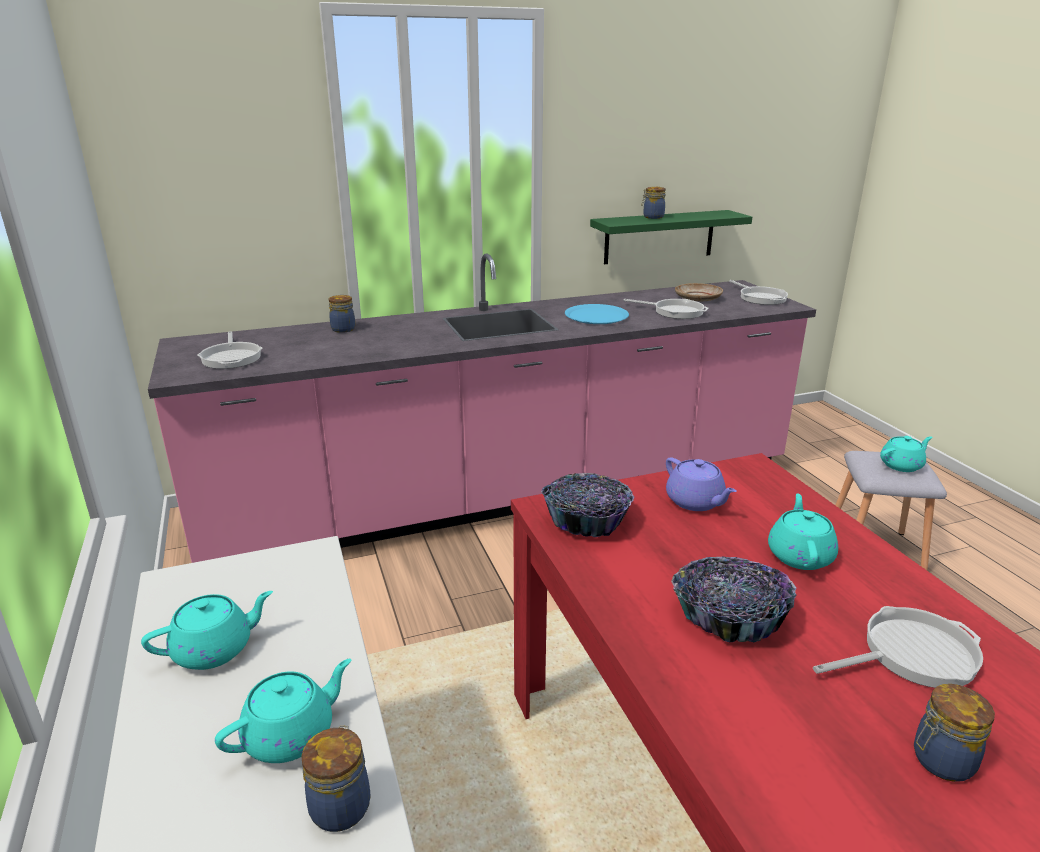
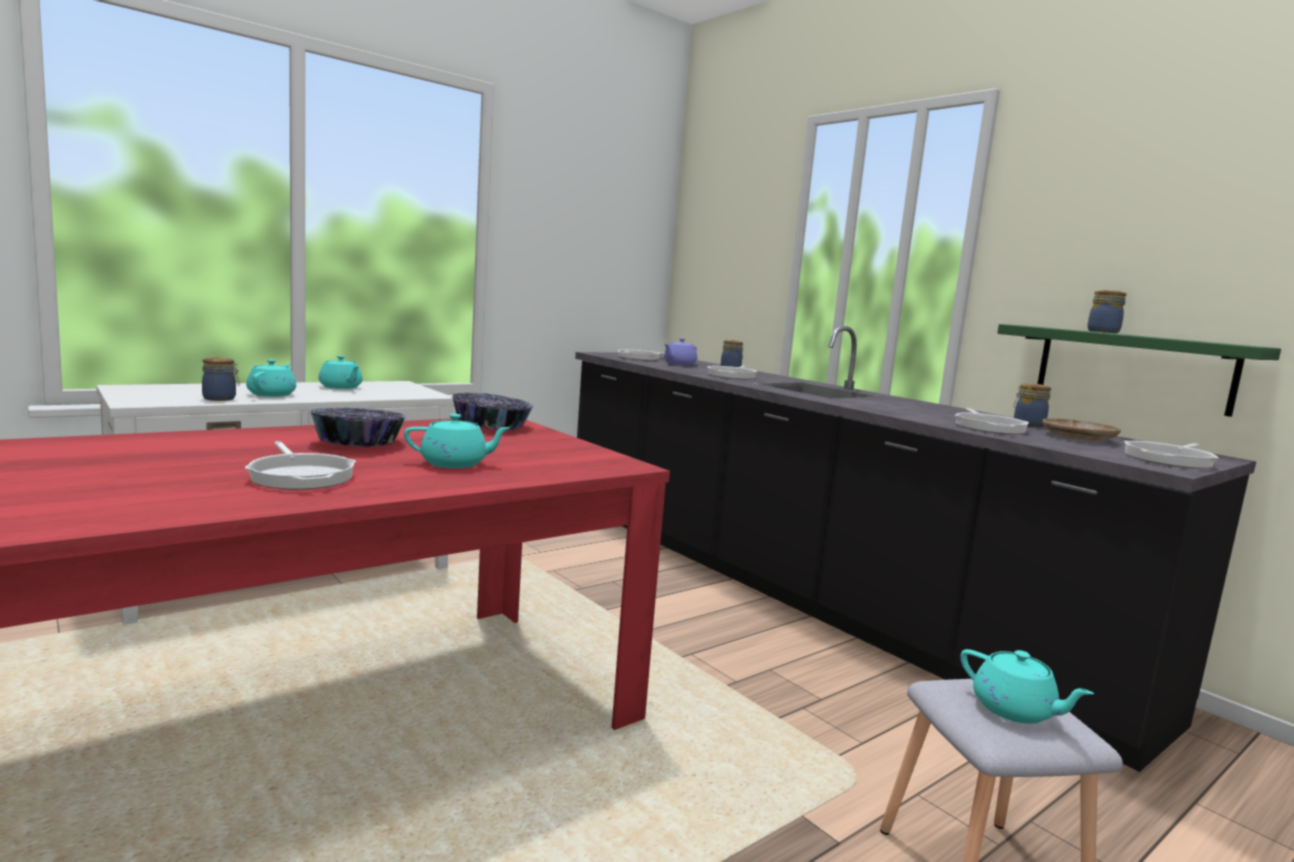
camera: 70 degrees right, 15 degrees down
pink counter [148,254,816,563] -> black counter [575,326,1256,772]
turquoise teapot [215,659,351,763] -> turquoise teapot turned 120 degrees counterclockwise [246,360,296,397]
blue plate [565,304,629,324] -> none
purple teapot [666,457,737,511] -> purple teapot moved to [664,338,697,366]
jar [914,684,995,782] -> jar moved to [1013,383,1051,427]
none -> frying pan [707,366,757,379]

